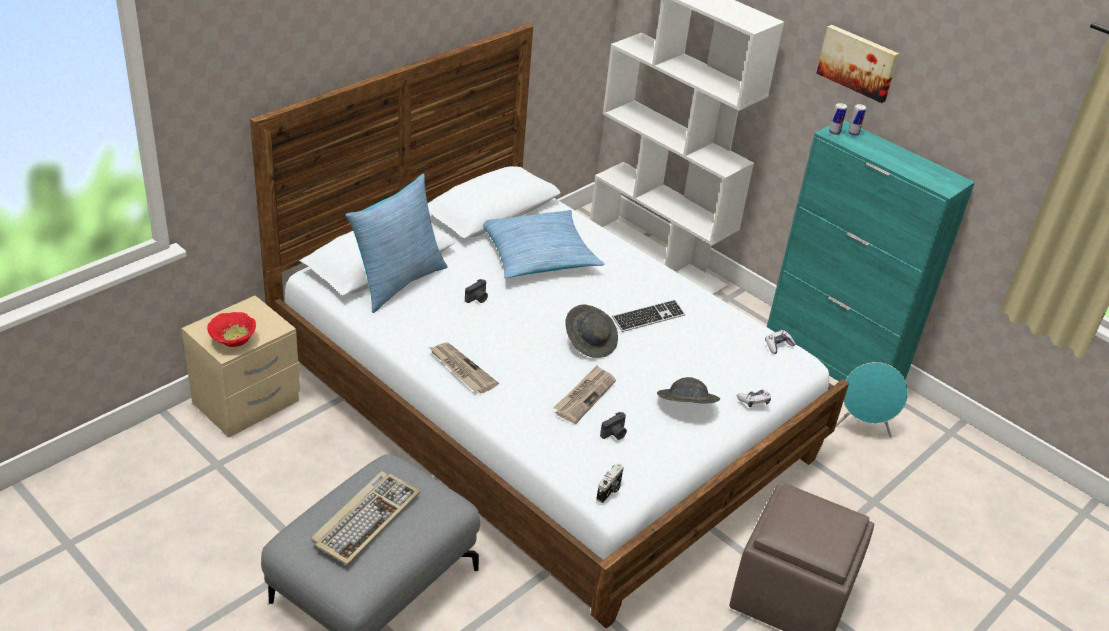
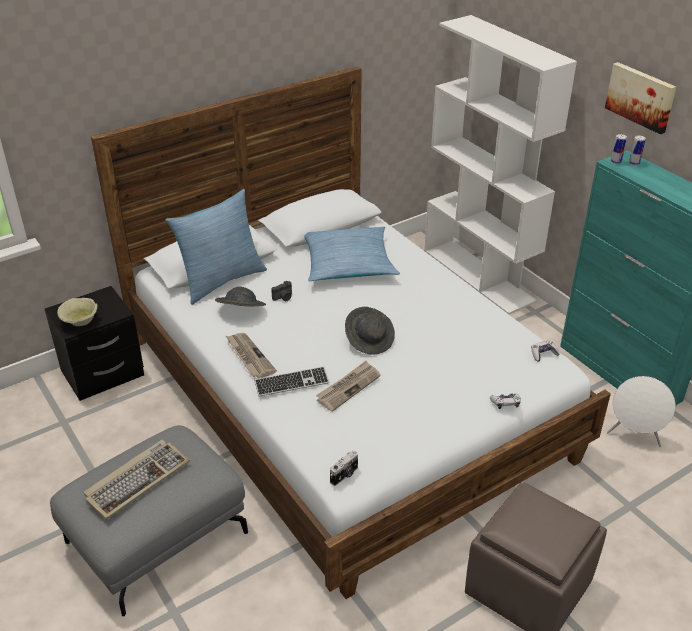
camera: 15 degrees right, 0 degrees up
beige nightstand [182,295,300,437] -> black nightstand [45,286,144,401]
red bowl [207,312,256,347] -> beige bowl [57,298,98,326]
camera [600,412,627,440] -> none
keyboard [612,300,685,332] -> keyboard moved to [254,366,329,397]
grey hat [657,377,720,403] -> grey hat moved to [215,287,266,307]
turquoise speaker [836,362,908,438] -> white speaker [607,376,676,447]

